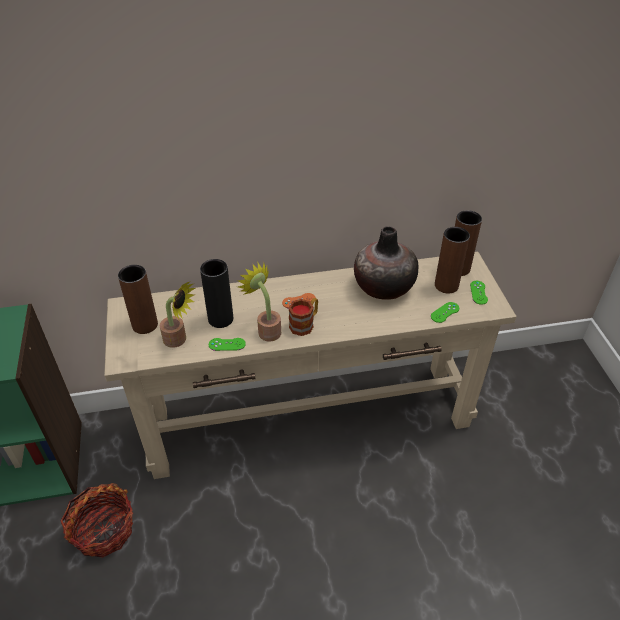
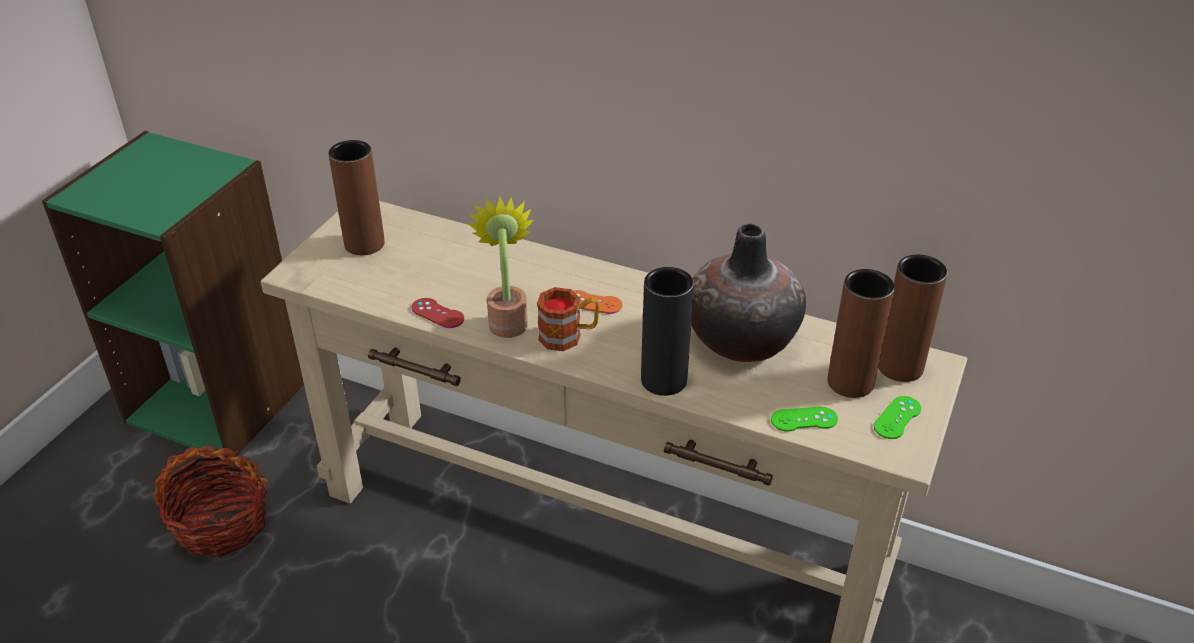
camera: 35 degrees right, 5 degrees down
potted plant [160,281,195,348] -> none
black vase [200,259,233,328] -> black vase moved to [641,267,694,396]
green game controller [209,338,246,351] -> red game controller [411,298,464,328]

